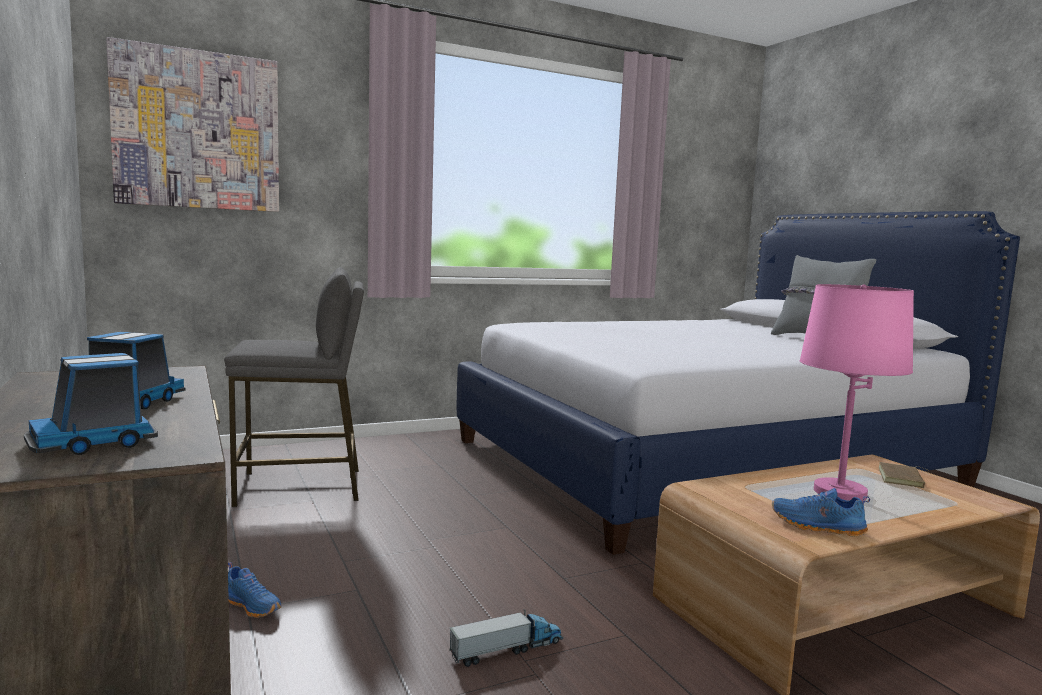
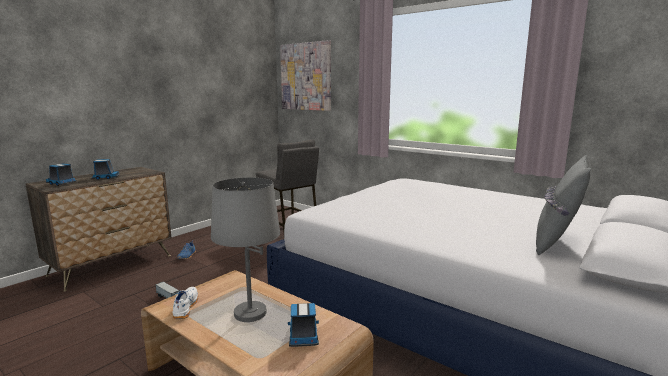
camera: 65 degrees right, 5 degrees up
blue shoe [772,488,870,537] -> white shoe [173,287,198,319]
pink table lamp [800,284,914,500] -> grey table lamp [211,177,280,322]
brown book [879,462,925,488] -> toy truck [288,303,319,347]

